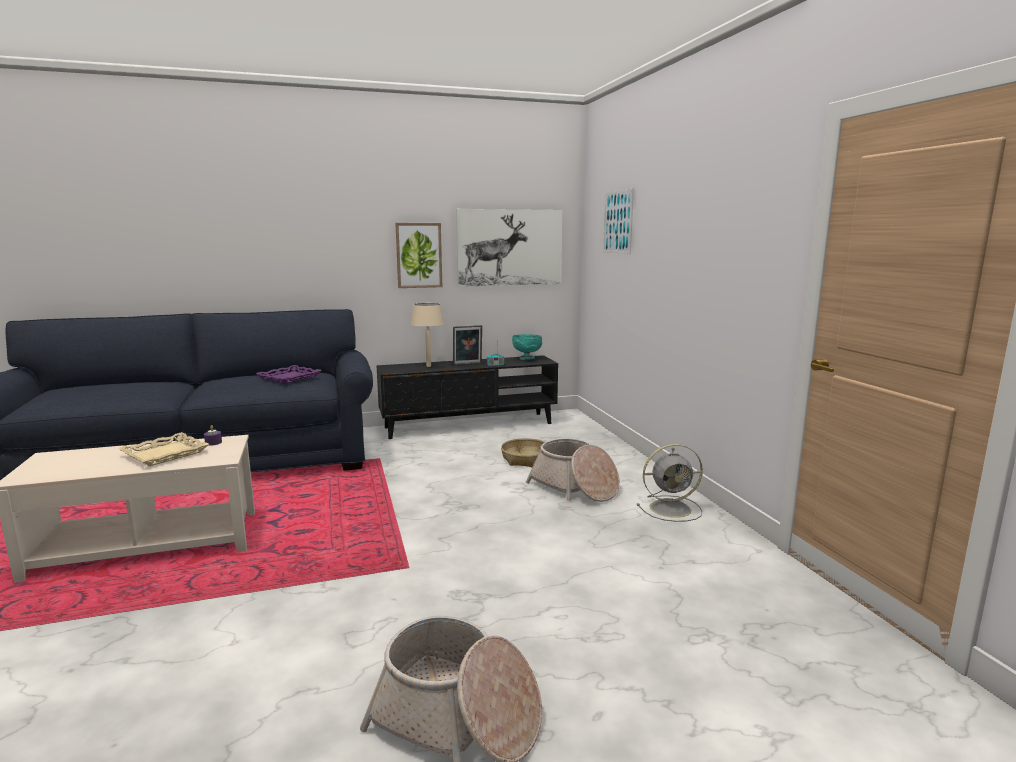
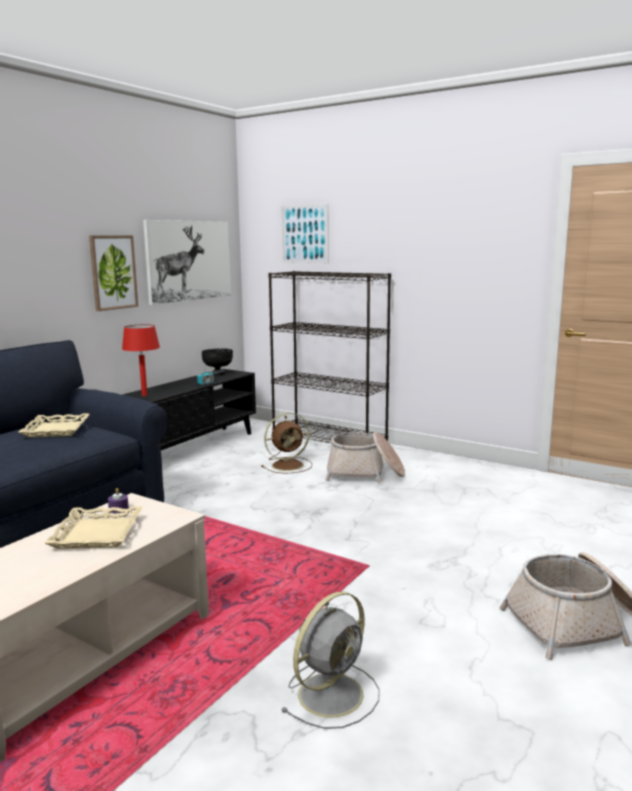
camera: 40 degrees left, 0 degrees up
purple tray [256,365,322,384] -> beige tray [18,413,90,438]
beige table lamp [411,303,444,367] -> red table lamp [122,324,160,396]
picture frame [453,325,482,365] -> none
basket [501,438,545,467] -> brown fan [261,413,312,474]
turquoise bowl [512,334,542,360] -> black bowl [202,348,233,375]
grey fan [637,444,703,522] -> grey fan moved to [281,592,379,729]
none -> black bookcase [268,271,391,443]

